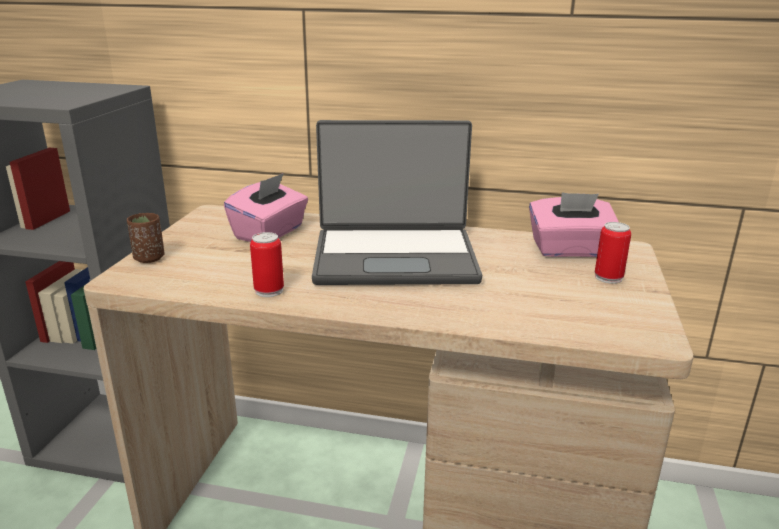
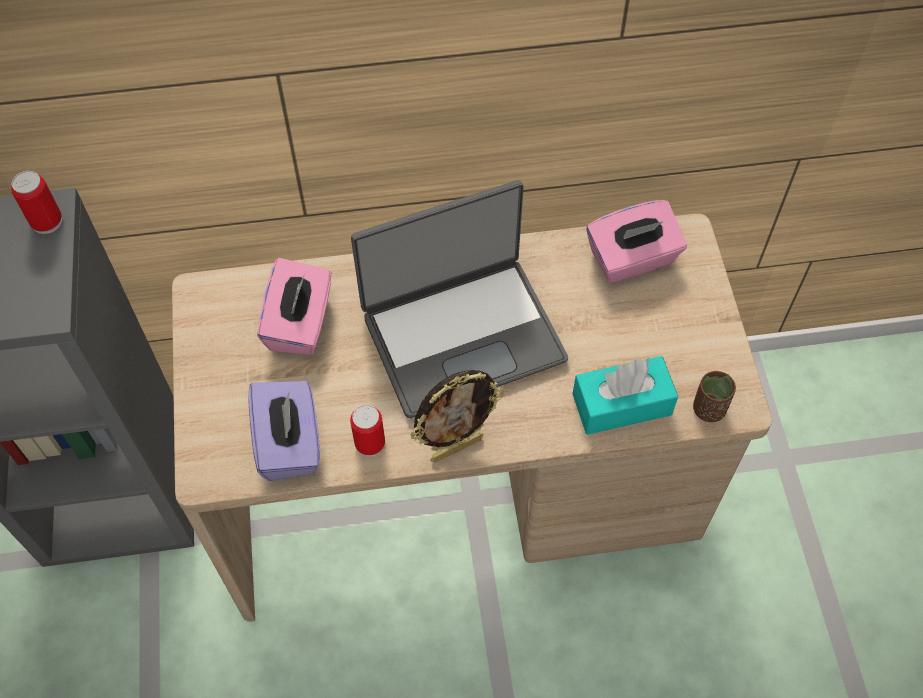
camera: 20 degrees left, 35 degrees up
brown cup [127,213,165,263] -> brown cup moved to [693,371,736,422]
can [595,222,631,284] -> can moved to [11,171,62,234]
none -> purple tissue box [248,381,320,481]
none -> picture frame [410,370,504,462]
none -> turquoise tissue box [573,356,679,435]

